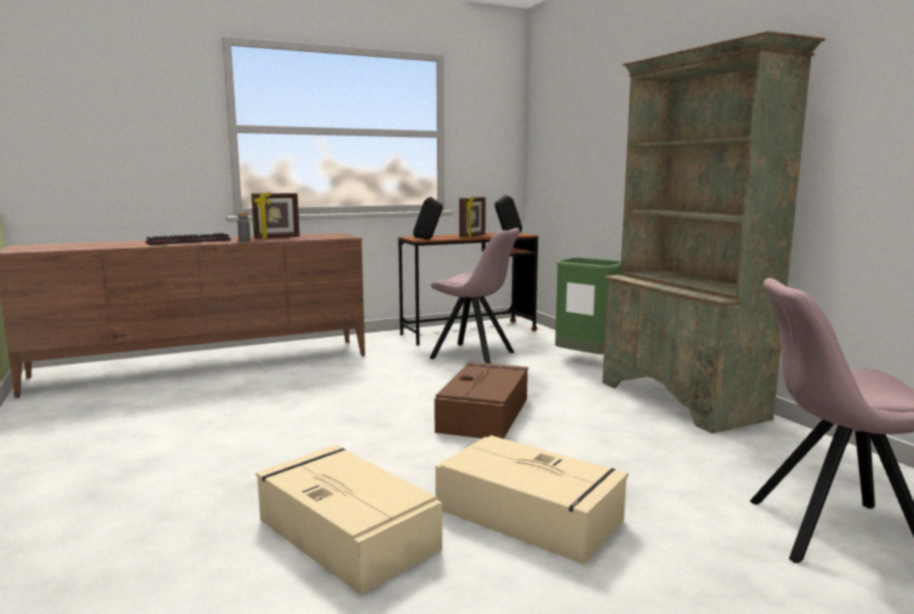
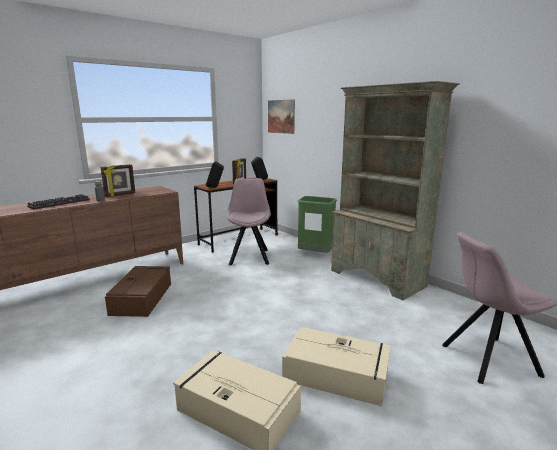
camera: 15 degrees left, 5 degrees up
pink chair [430,228,520,364] -> pink chair turned 105 degrees counterclockwise [227,178,271,265]
brown storage box [434,362,528,439] -> brown storage box moved to [105,266,171,317]
none -> picture [268,99,295,134]

